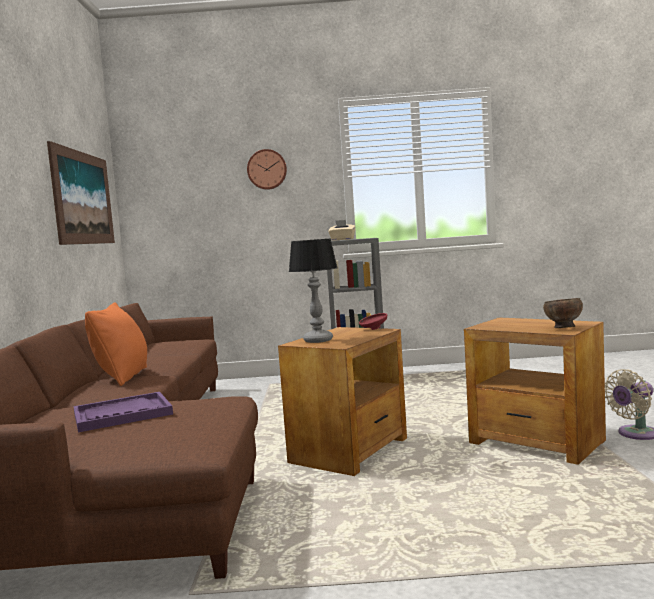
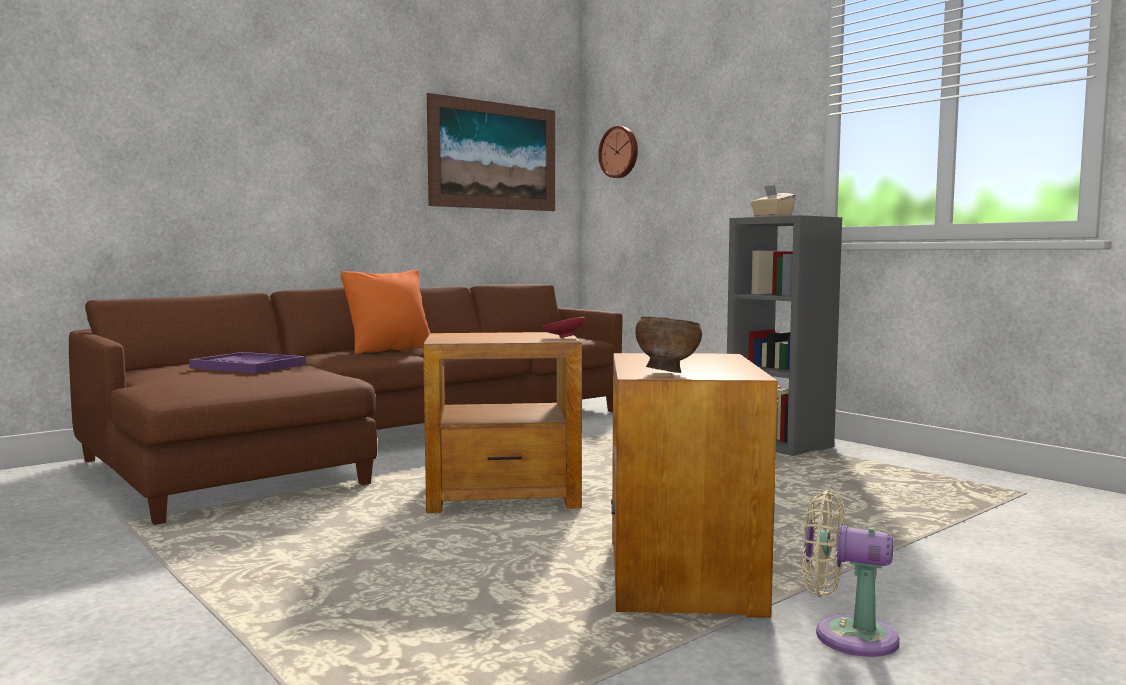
camera: 50 degrees right, 0 degrees up
wall clock [247,149,287,190] -> wall clock moved to [598,126,638,178]
table lamp [289,238,338,343] -> none

